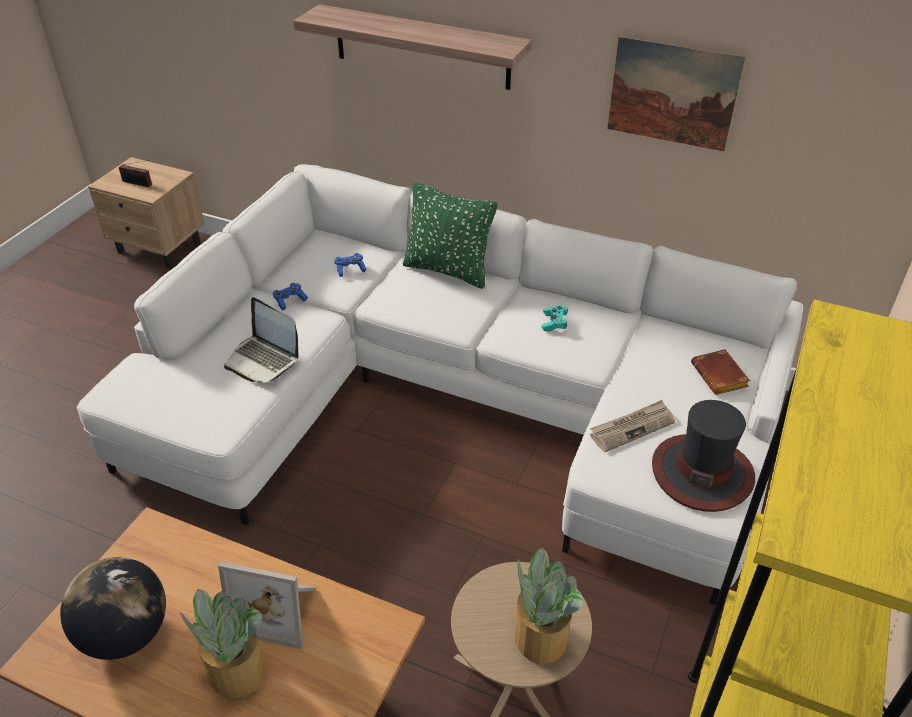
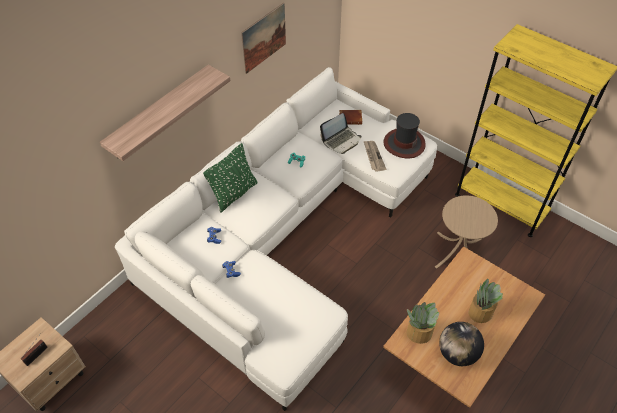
camera: 75 degrees left, 10 degrees up
picture frame [218,562,316,649] -> none
laptop [224,297,299,382] -> laptop moved to [320,113,361,154]
potted plant [515,548,584,664] -> potted plant moved to [407,302,439,344]

